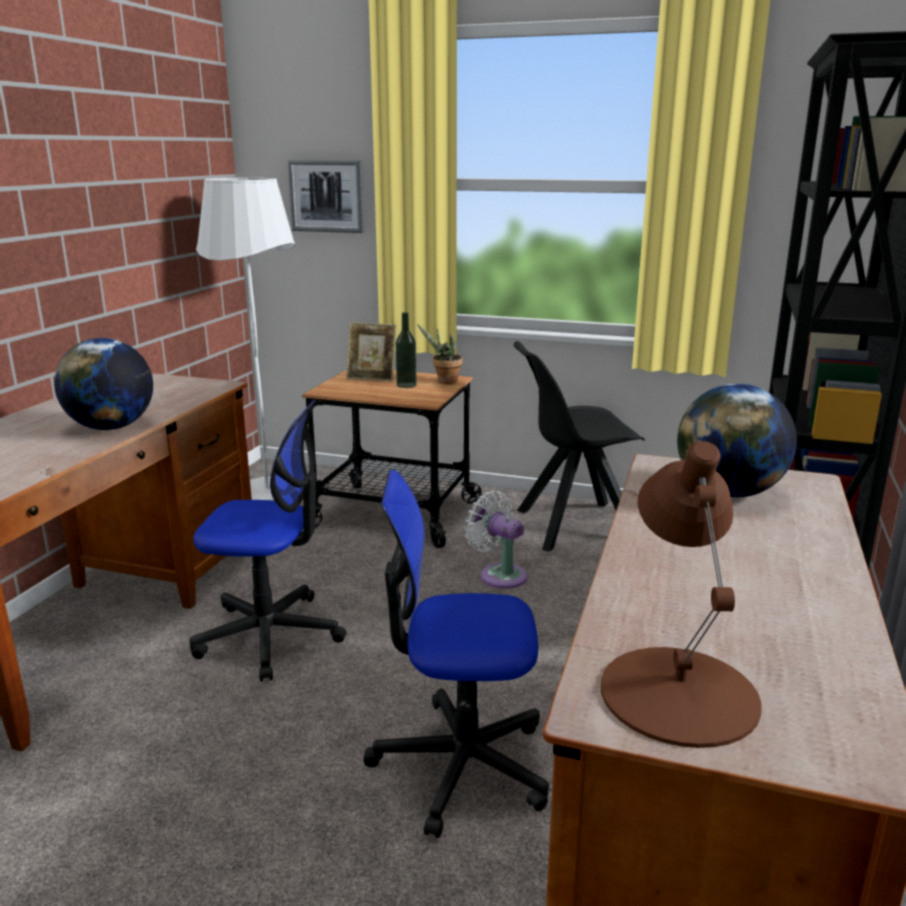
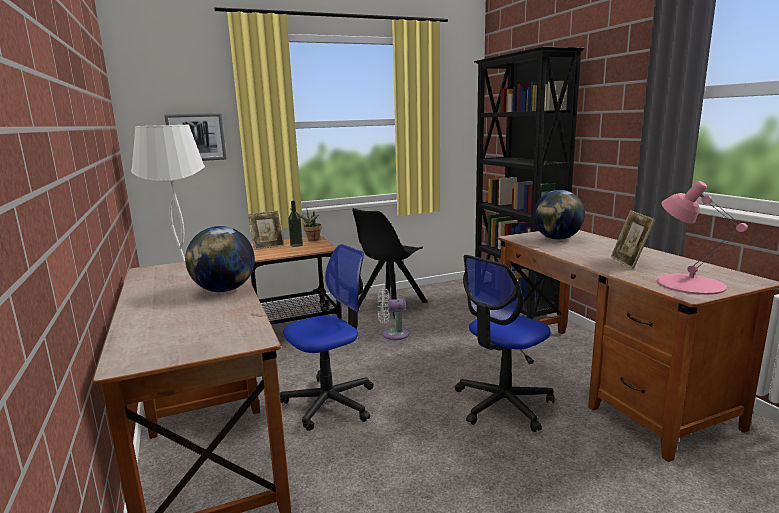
camera: 40 degrees left, 5 degrees down
brown table lamp [601,441,762,748] -> pink table lamp [657,181,748,295]
none -> picture frame [611,210,655,269]

